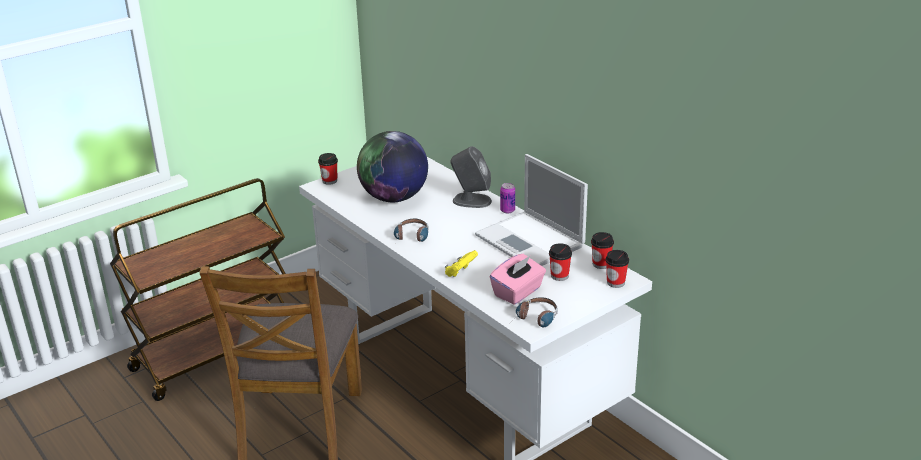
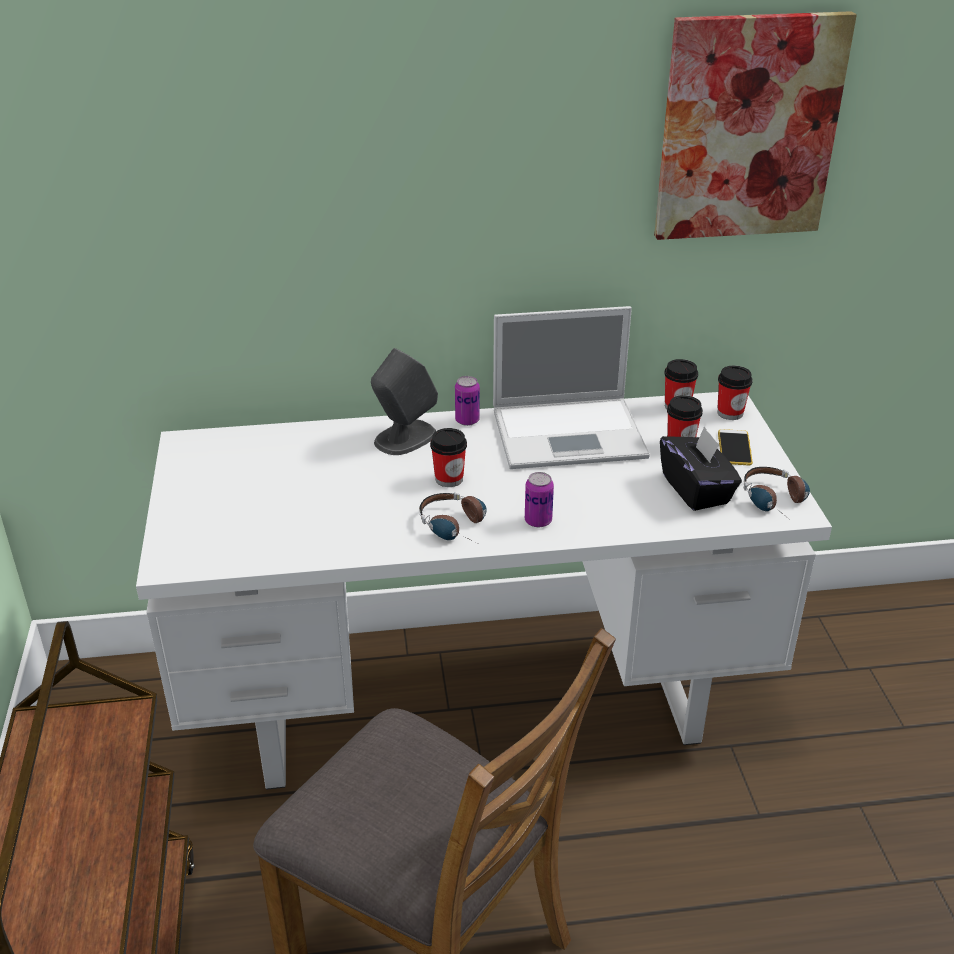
camera: 60 degrees left, 5 degrees up
cup [318,153,338,185] -> cup moved to [430,428,467,487]
globe [357,131,428,202] -> none
yellow game controller [445,250,478,277] -> none
pink tissue box [490,254,546,305] -> black tissue box [660,426,742,511]
none -> can [525,472,554,527]
none -> picture [654,11,857,240]
none -> phone [718,429,753,465]

